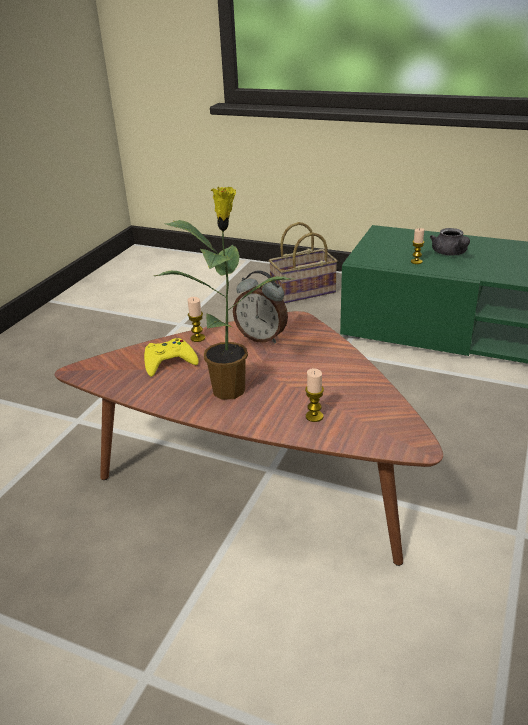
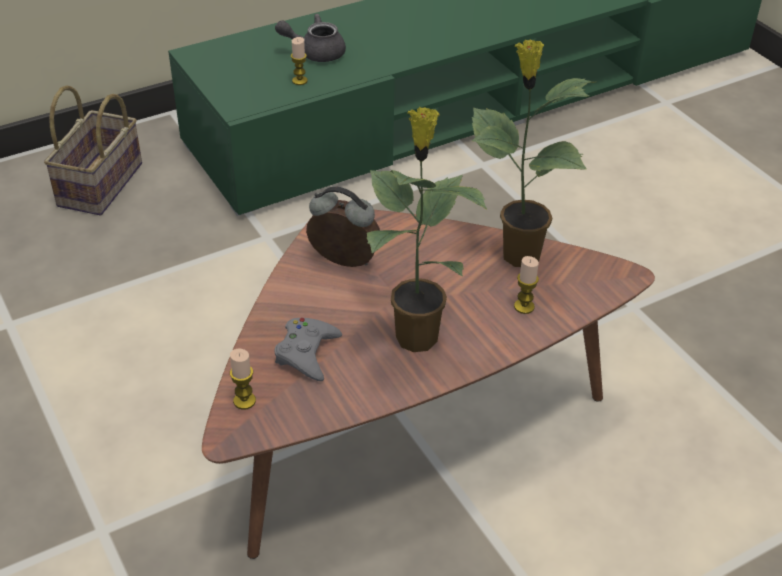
camera: 55 degrees left, 10 degrees up
yellow game controller [144,338,199,377] -> grey game controller [275,318,342,381]
candle [188,297,205,342] -> candle moved to [230,349,256,410]
alarm clock [233,270,288,343] -> alarm clock turned 135 degrees counterclockwise [306,187,380,267]
grey teapot [430,228,470,256] -> grey teapot turned 150 degrees clockwise [275,14,346,62]
none -> potted plant [472,39,597,267]

